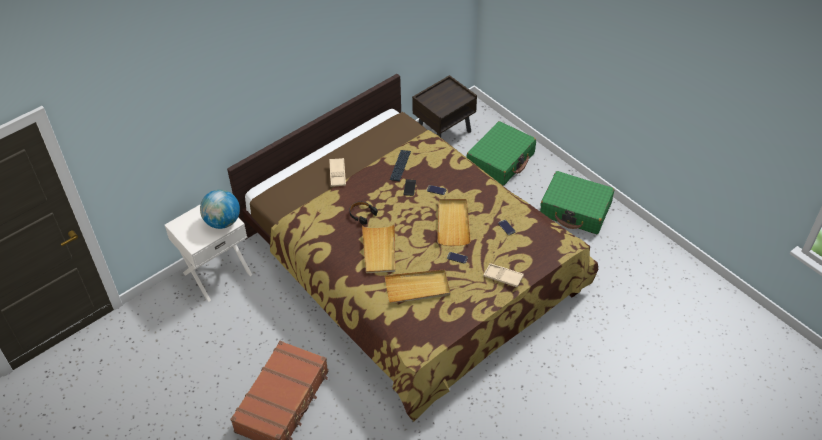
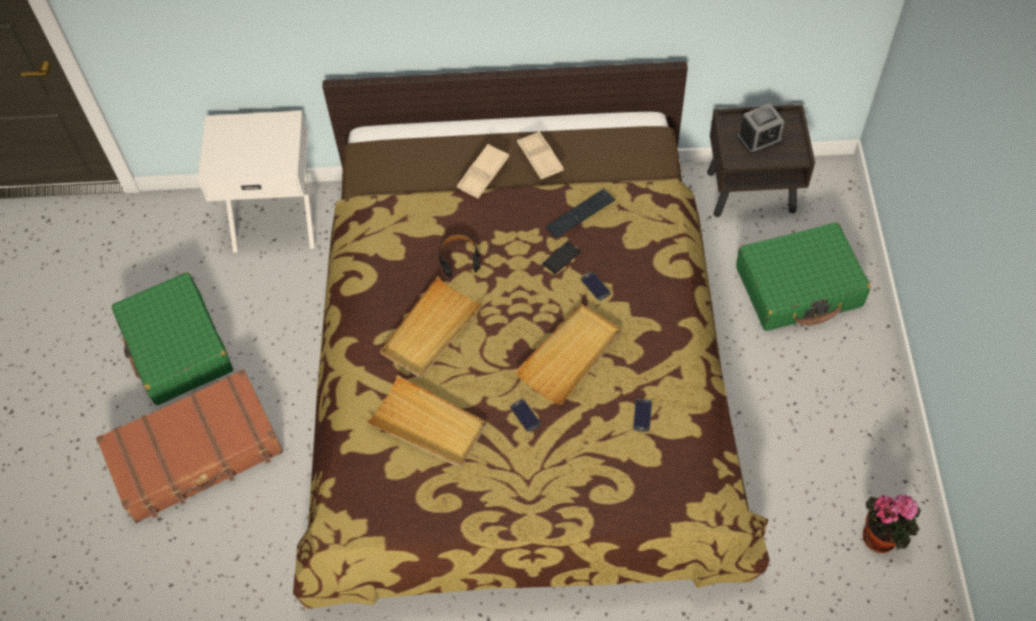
camera: 40 degrees right, 10 degrees up
globe [200,190,240,229] -> none
beige tray [483,263,524,287] -> beige tray moved to [517,131,564,179]
green suitcase [540,171,614,234] -> green suitcase moved to [112,273,233,405]
none -> alarm clock [738,103,785,154]
none -> potted plant [863,495,921,553]

